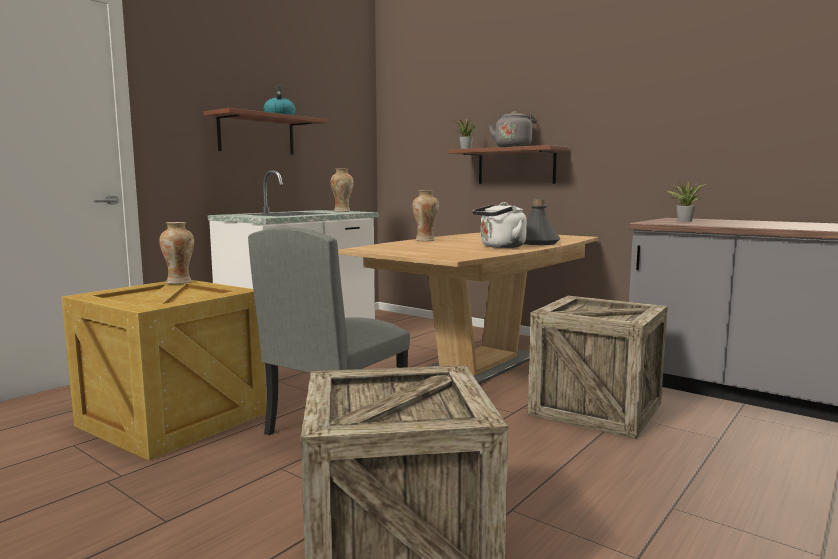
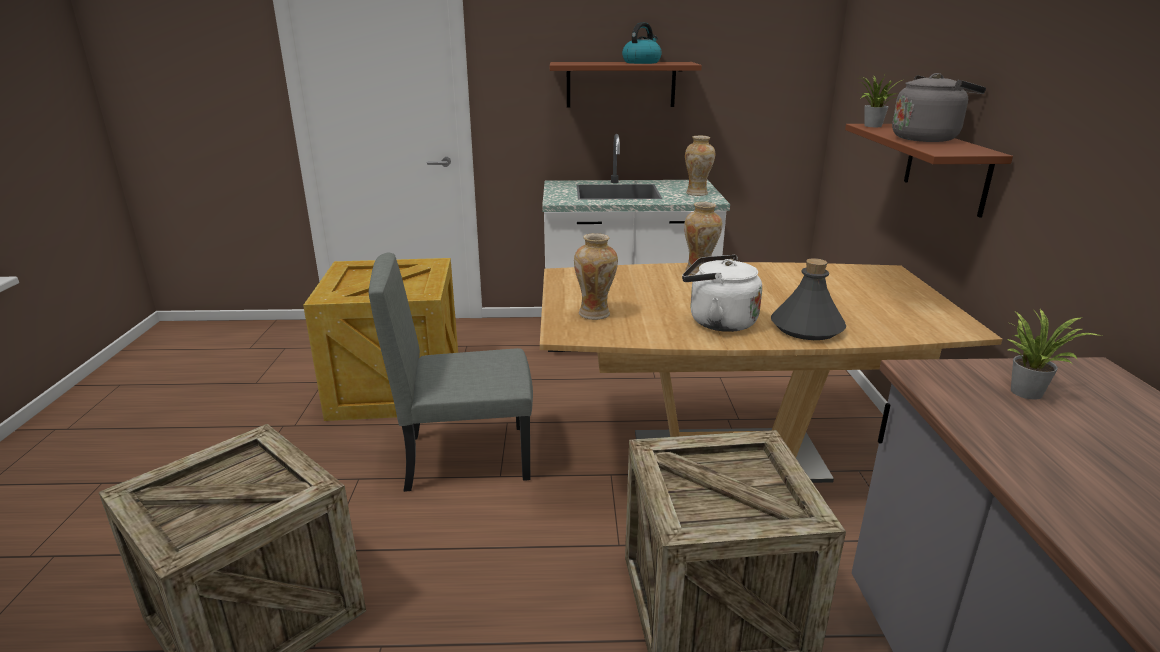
camera: 50 degrees right, 15 degrees up
vase [159,222,194,284] -> vase moved to [574,233,618,320]

